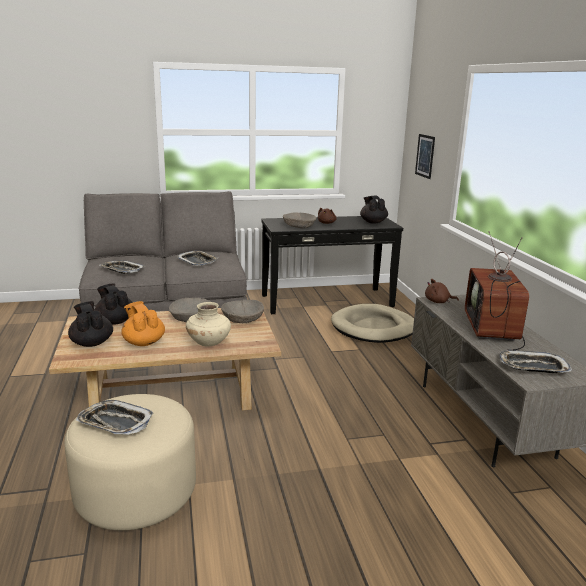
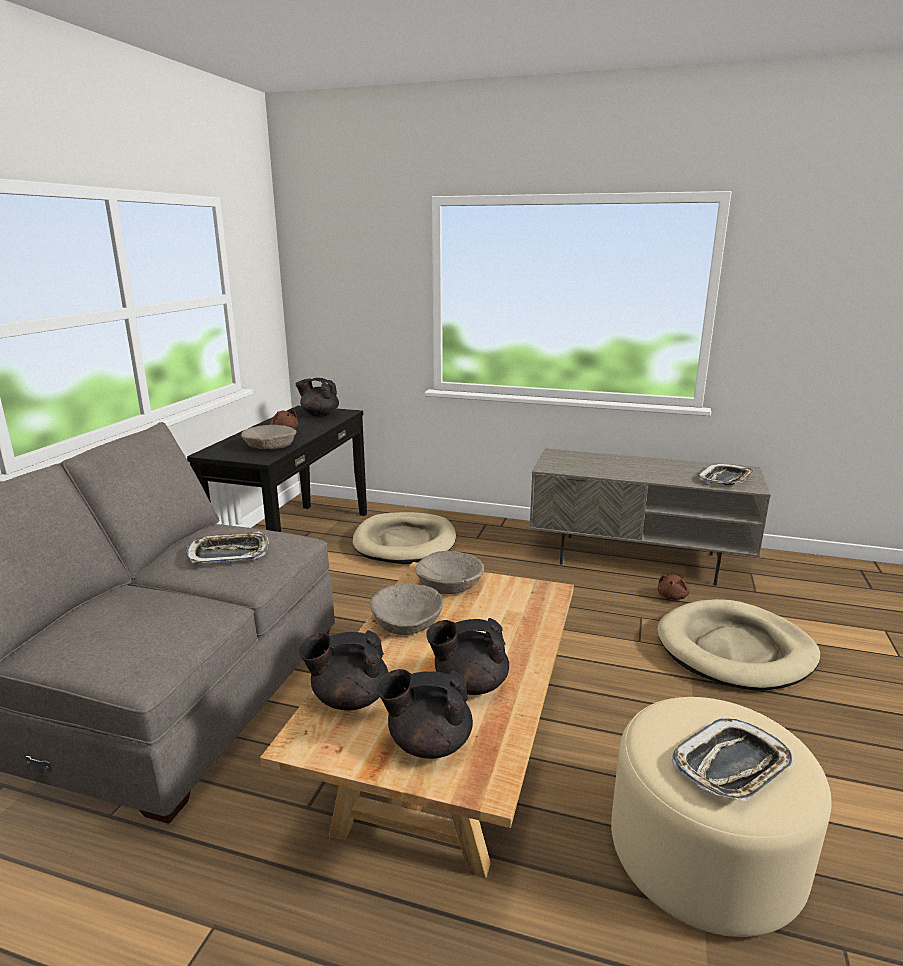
camera: 60 degrees left, 0 degrees up
tray [99,260,145,274] -> none
orange teapot [121,301,165,346] -> black teapot [426,618,509,695]
beige vase [186,302,231,346] -> none
picture [415,134,435,179] -> none
brown plush toy [425,279,459,303] -> brown plush toy moved to [658,574,690,600]
television [465,231,529,350] -> none
none -> beige dog bed [657,599,820,690]

